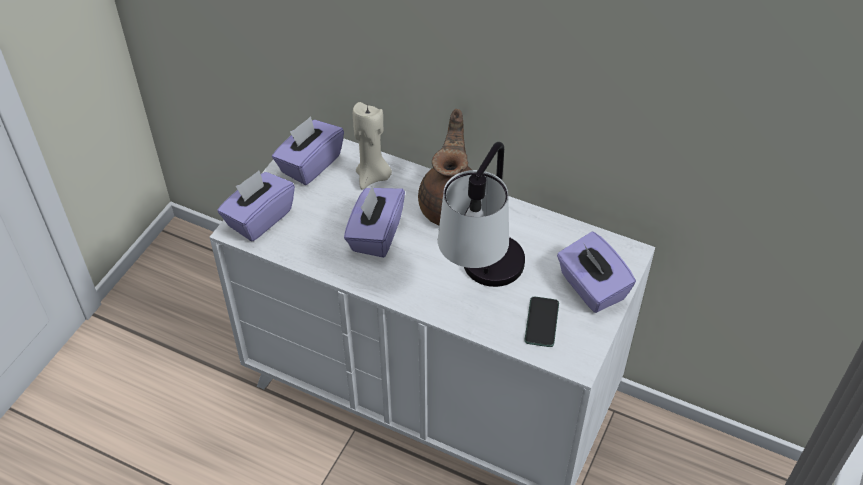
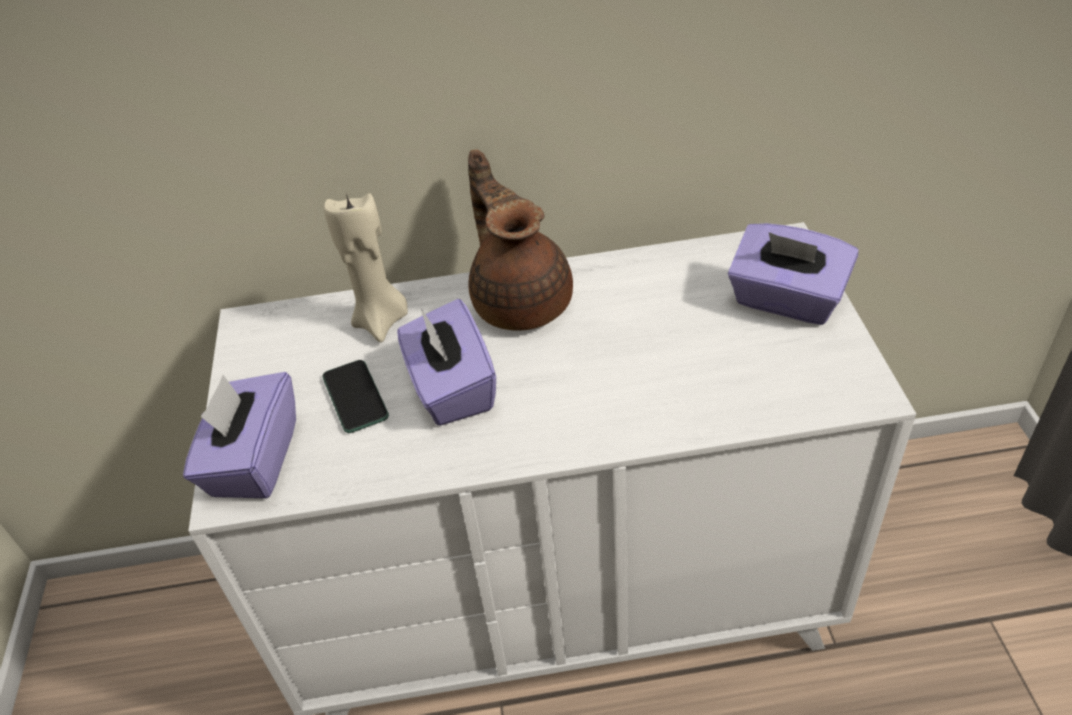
camera: 30 degrees left, 5 degrees down
purple tissue box [272,116,344,185] -> none
table lamp [438,142,525,287] -> none
phone [524,297,559,347] -> phone moved to [322,360,389,433]

